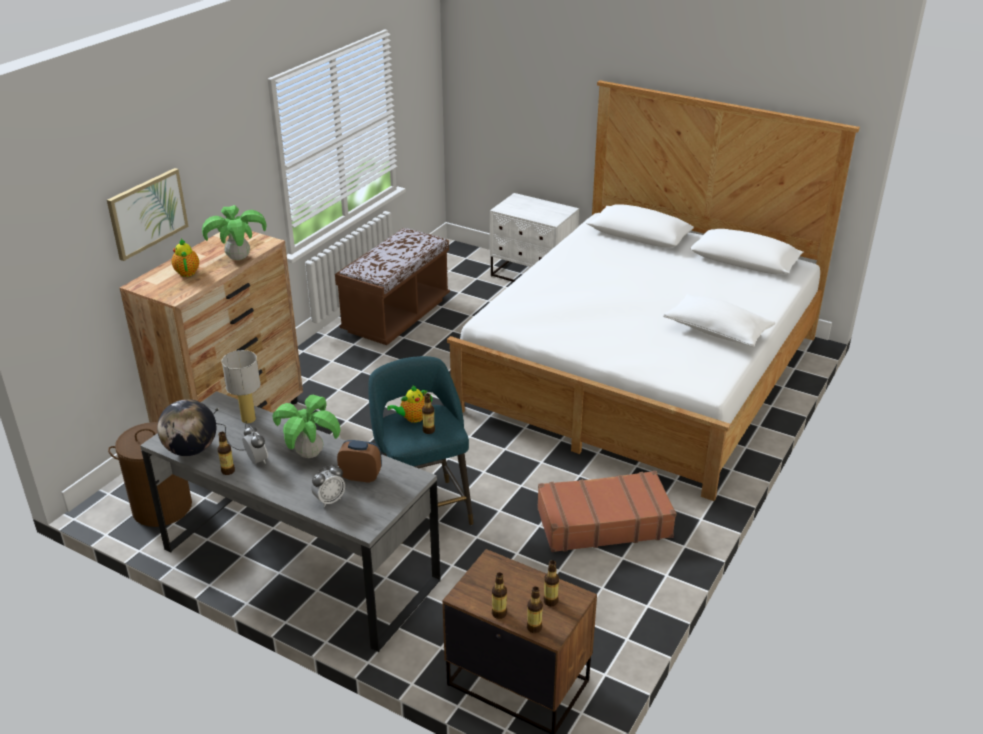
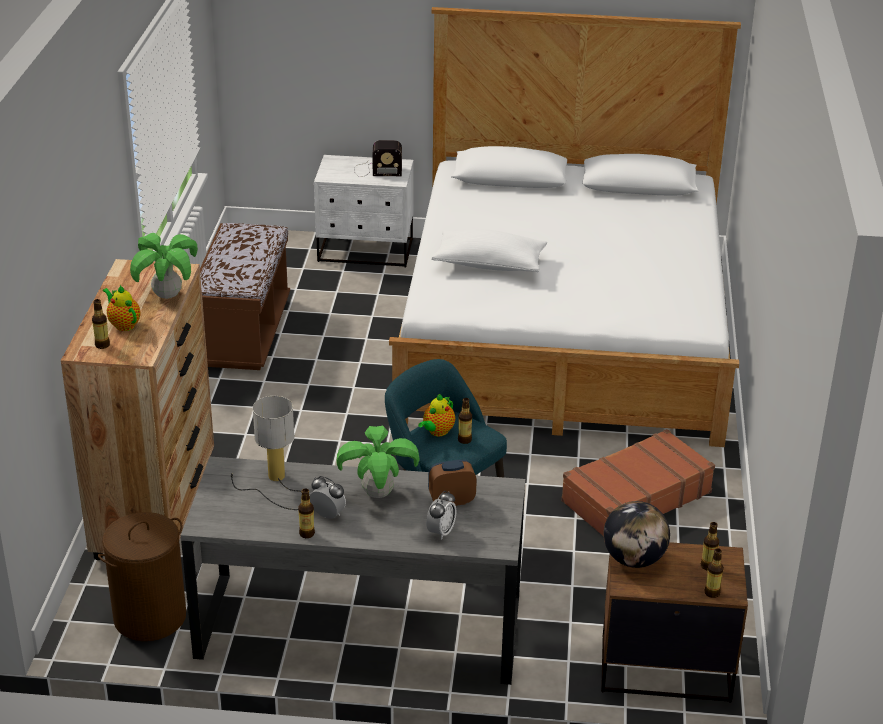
camera: 25 degrees left, 0 degrees up
picture [107,168,189,261] -> none
globe [157,399,216,456] -> globe moved to [603,501,670,568]
bottle [492,572,507,619] -> bottle moved to [92,299,110,349]
white pillow [663,294,775,347] -> white pillow moved to [431,229,547,272]
none -> radio [354,140,402,177]

